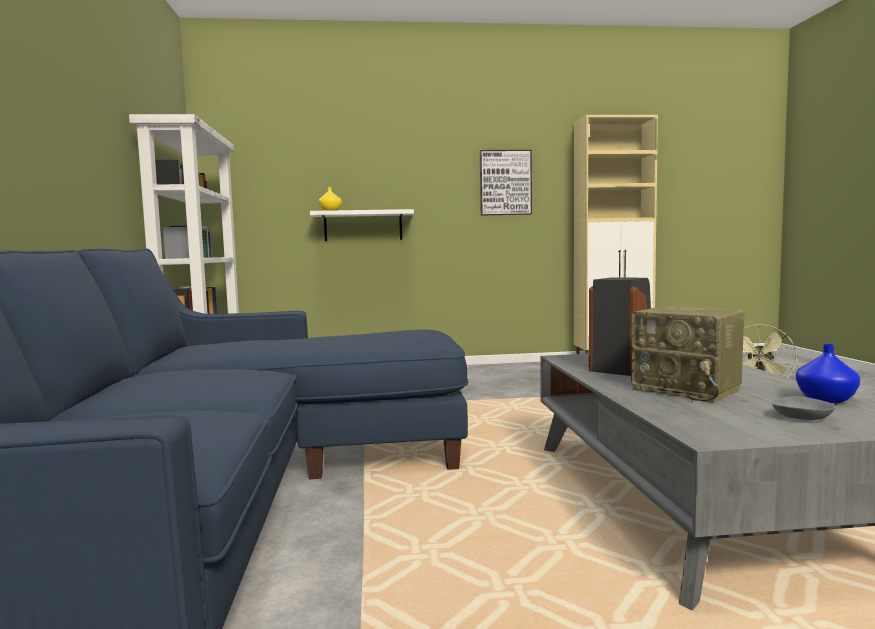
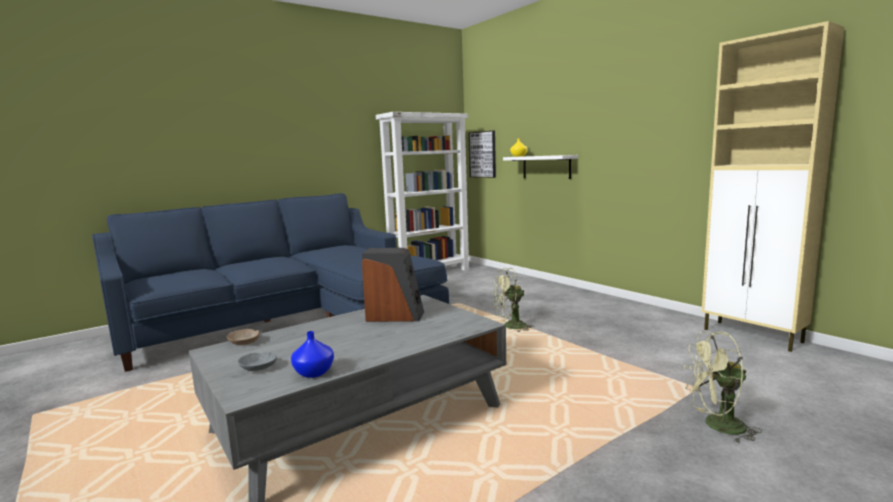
camera: 60 degrees right, 5 degrees up
picture [480,150,532,215] -> picture moved to [469,131,496,178]
radio [631,306,745,403] -> none
none -> beige bowl [227,329,260,345]
none -> green fan [492,268,534,332]

